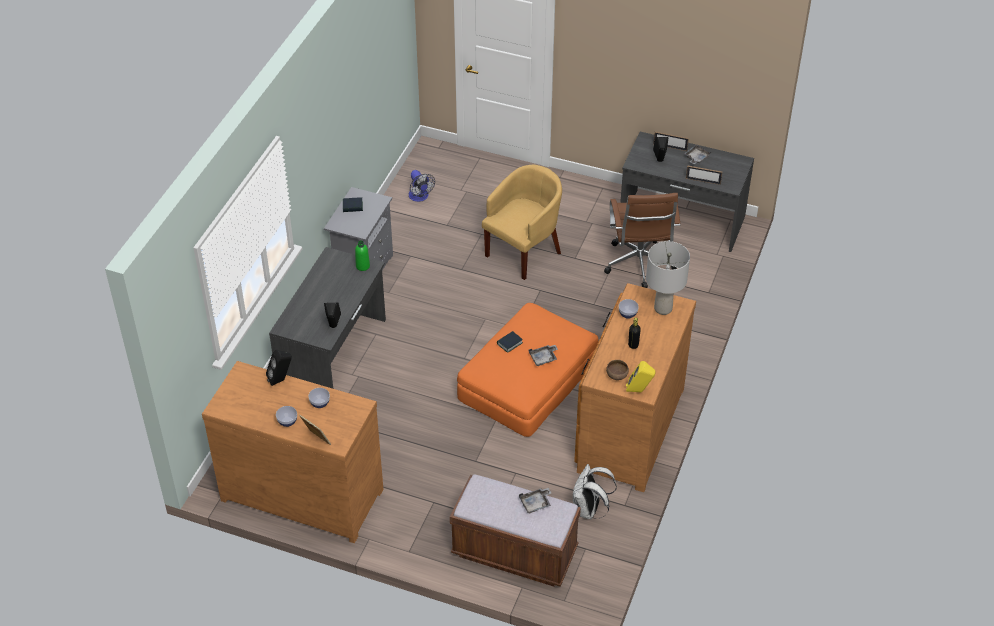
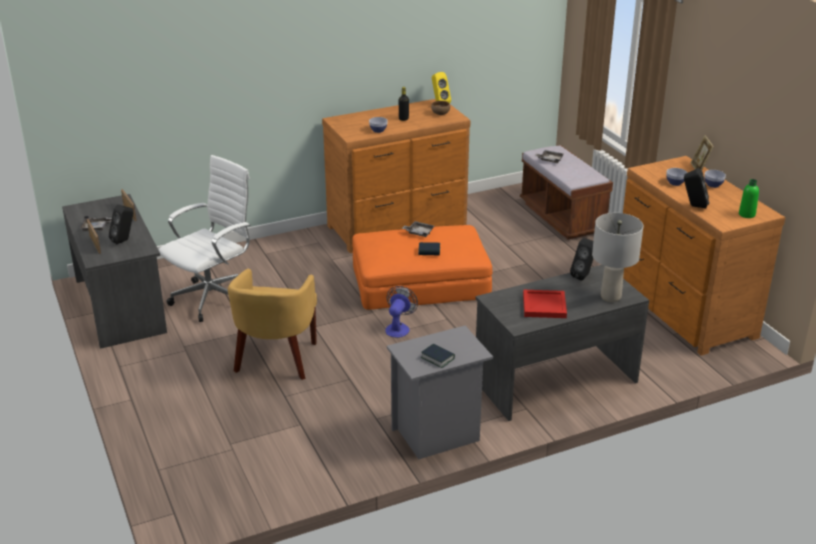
camera: 135 degrees left, 15 degrees down
green bottle [355,241,370,271] -> green bottle moved to [739,179,759,218]
fan [409,170,435,202] -> fan moved to [385,286,418,338]
yellow armchair [482,165,562,280] -> yellow armchair turned 75 degrees counterclockwise [228,269,317,380]
white backpack [573,464,617,519] -> none
brown office chair [604,193,680,288] -> white office chair [159,155,251,322]
grey table lamp [646,241,690,315] -> grey table lamp moved to [592,213,643,302]
none -> red tray [523,290,567,318]

